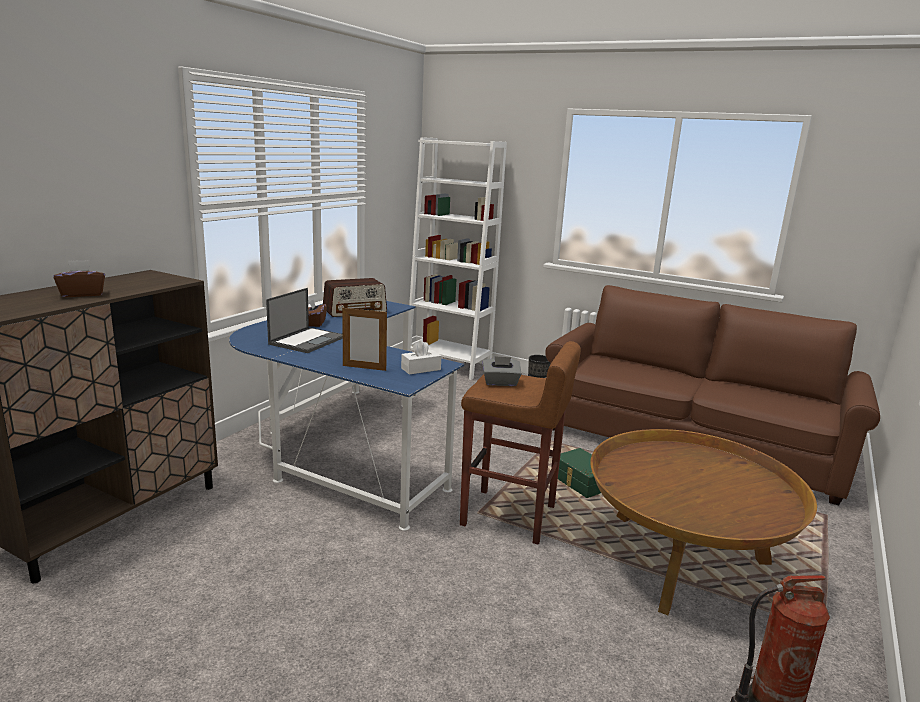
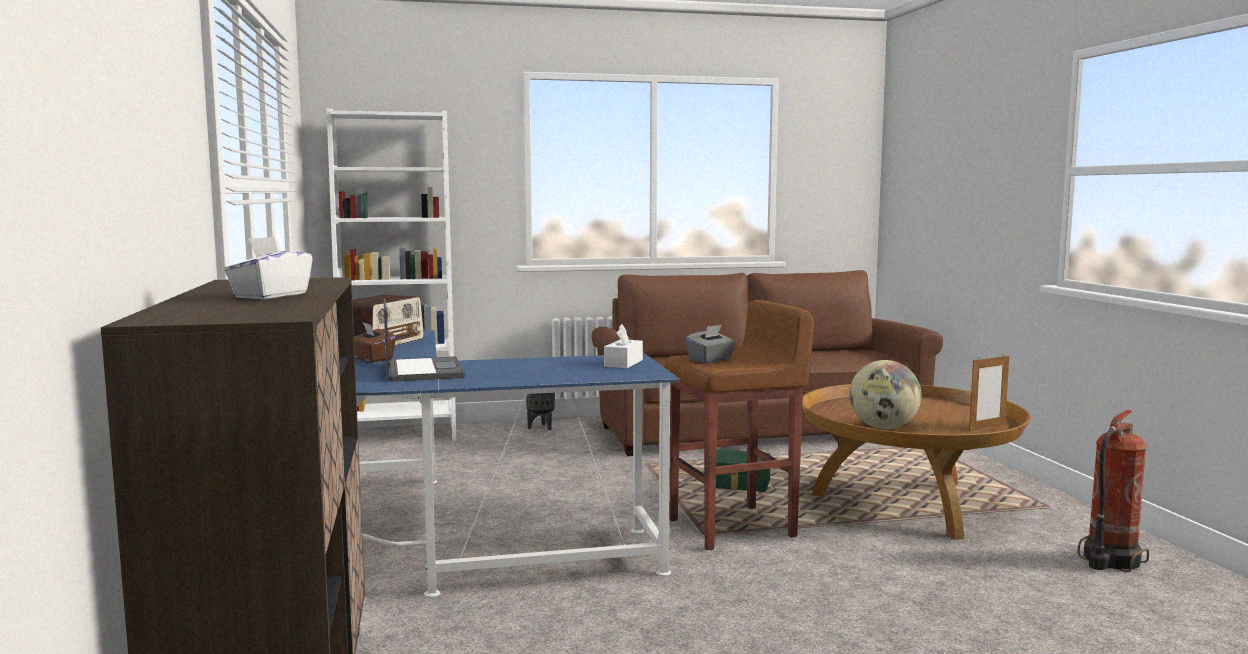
camera: 40 degrees left, 10 degrees down
brown tissue box [53,260,105,297] -> white tissue box [224,236,313,299]
picture frame [342,306,387,371] -> picture frame moved to [969,355,1009,431]
none -> globe [850,360,921,429]

